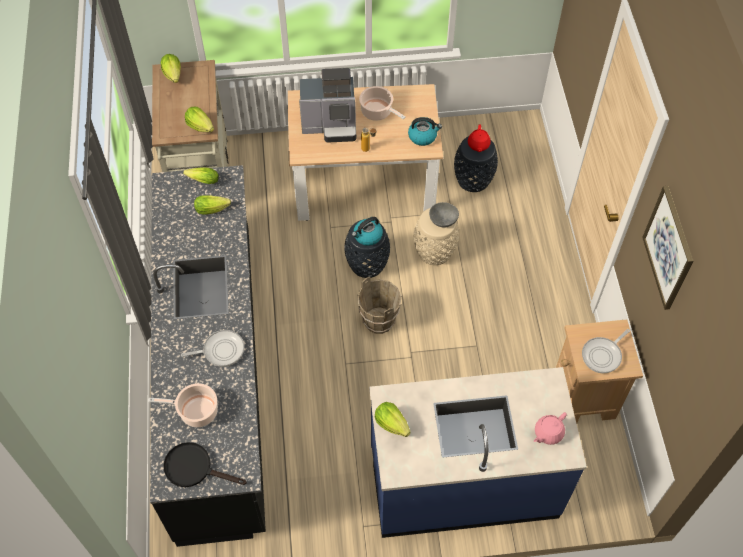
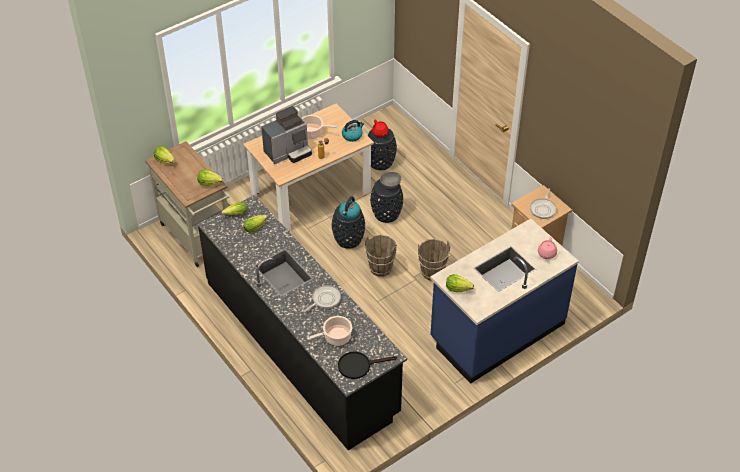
camera: 30 degrees left, 10 degrees down
beige stool [414,208,459,265] -> black stool [370,179,403,223]
picture [642,186,693,310] -> none
none -> brown bucket [418,239,450,281]

